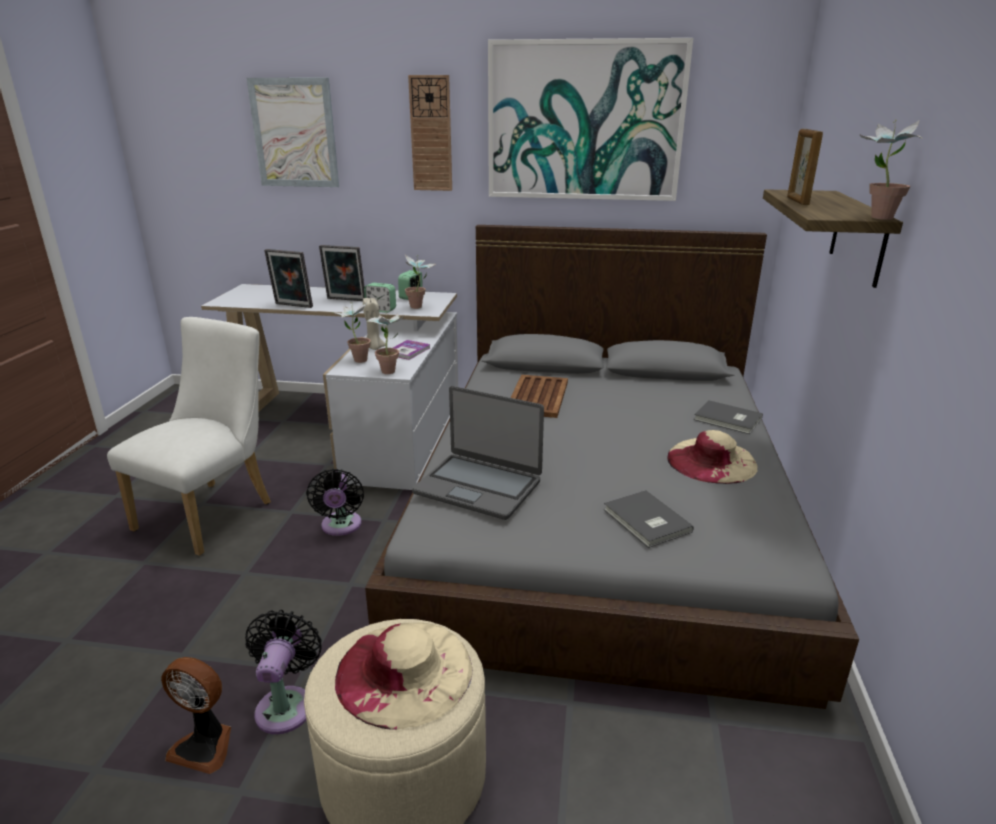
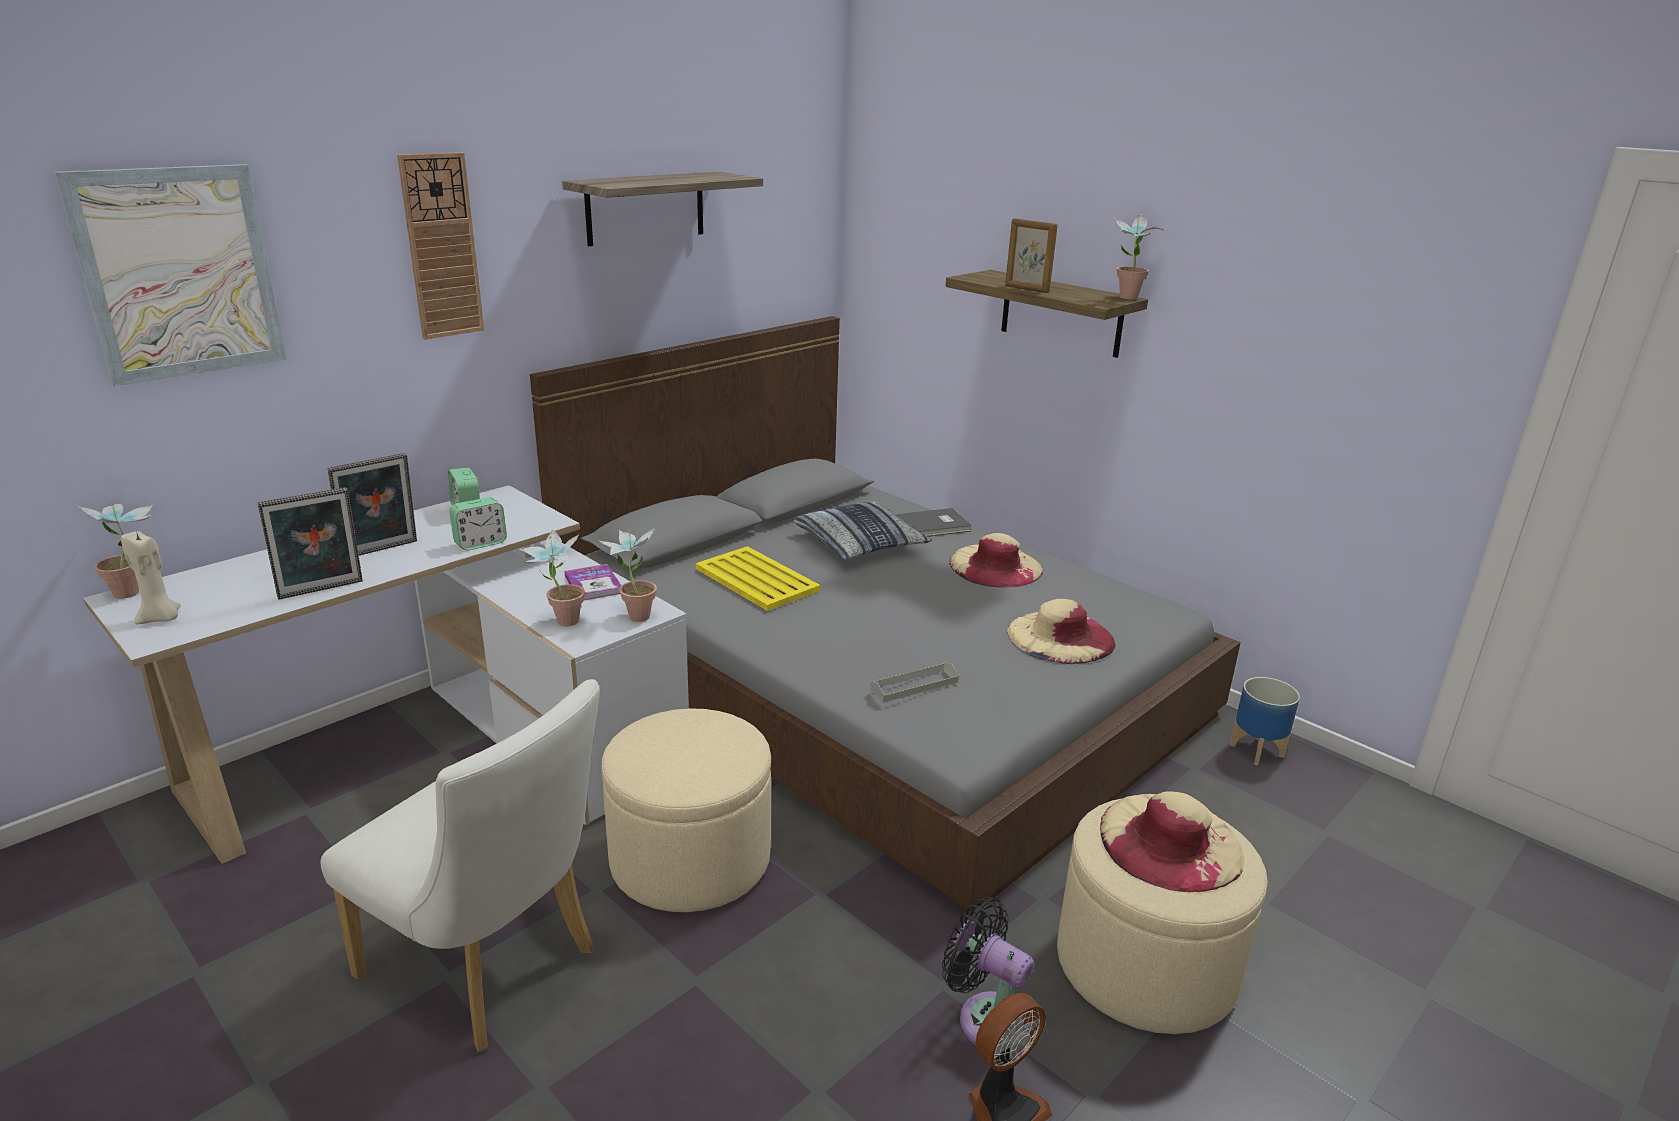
camera: 55 degrees left, 0 degrees up
white chair [107,317,271,556] -> white chair turned 150 degrees clockwise [321,679,600,1052]
black fan [306,469,364,536] -> beige ottoman [601,708,771,912]
beige candle [363,298,386,350] -> beige candle moved to [121,531,181,624]
potted plant [405,255,436,309] -> potted plant moved to [78,500,153,599]
laptop [412,386,544,520] -> grey tray [870,662,959,703]
picture [488,38,693,201] -> shelf [562,172,763,246]
brown tray [511,375,568,418] -> yellow tray [696,546,820,611]
grey book [603,490,694,548] -> beige hat [1007,599,1116,664]
none -> pillow [793,501,932,560]
none -> planter [1230,677,1300,765]

